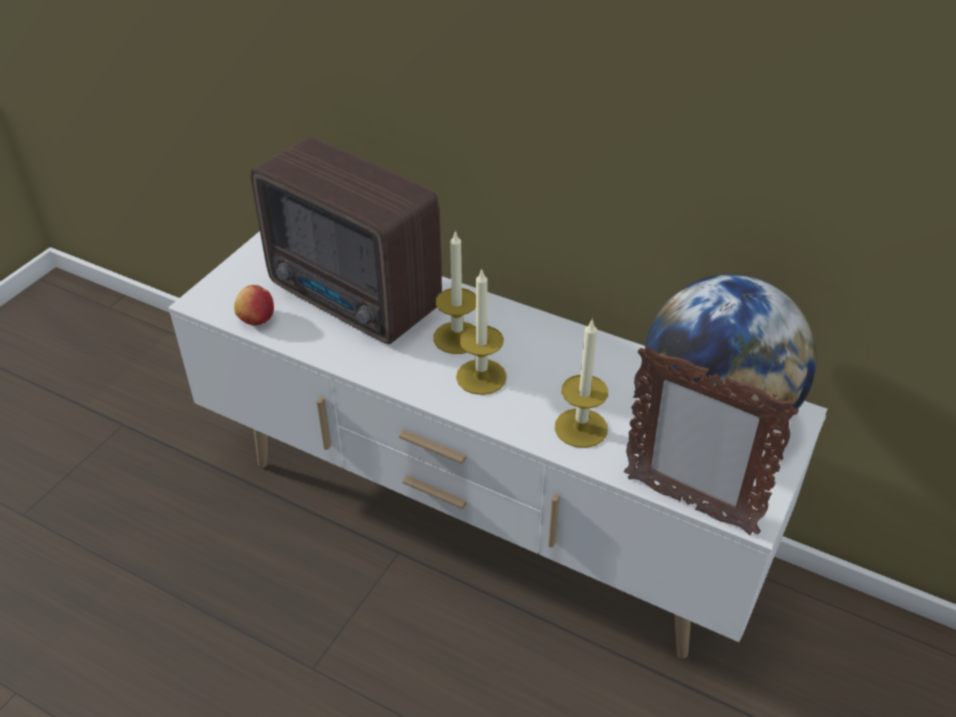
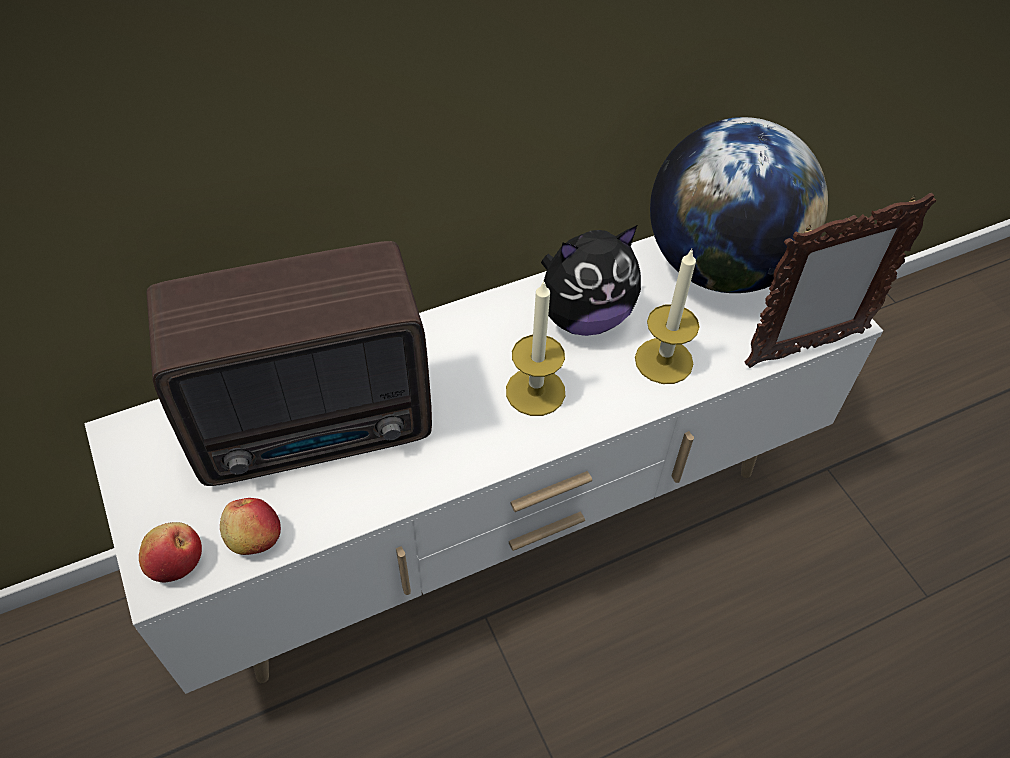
camera: 55 degrees left, 10 degrees up
candle [434,230,476,354] -> none
none -> apple [139,522,202,582]
none -> plush toy [541,225,641,336]

